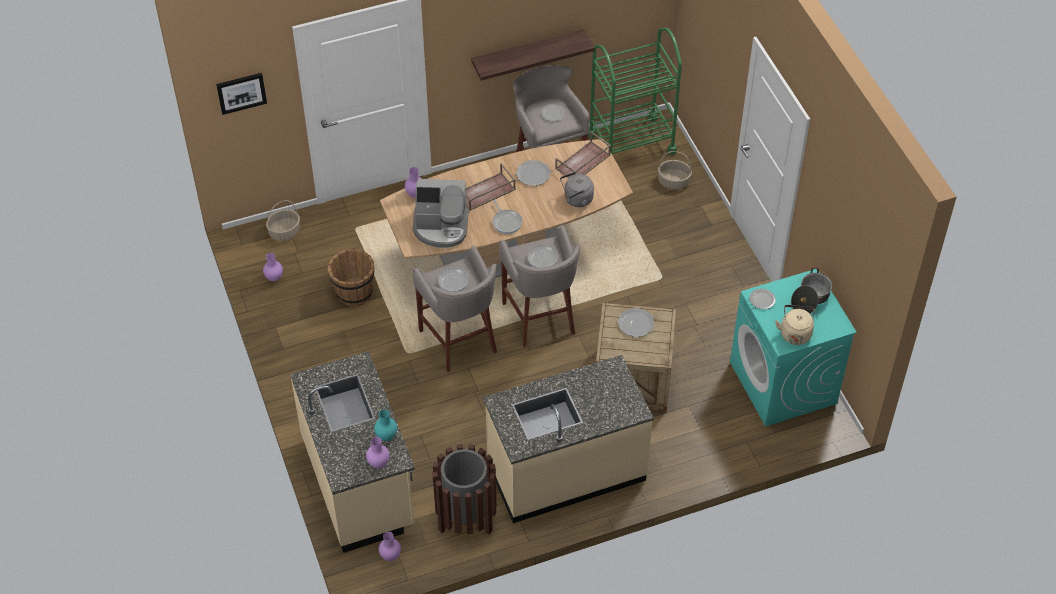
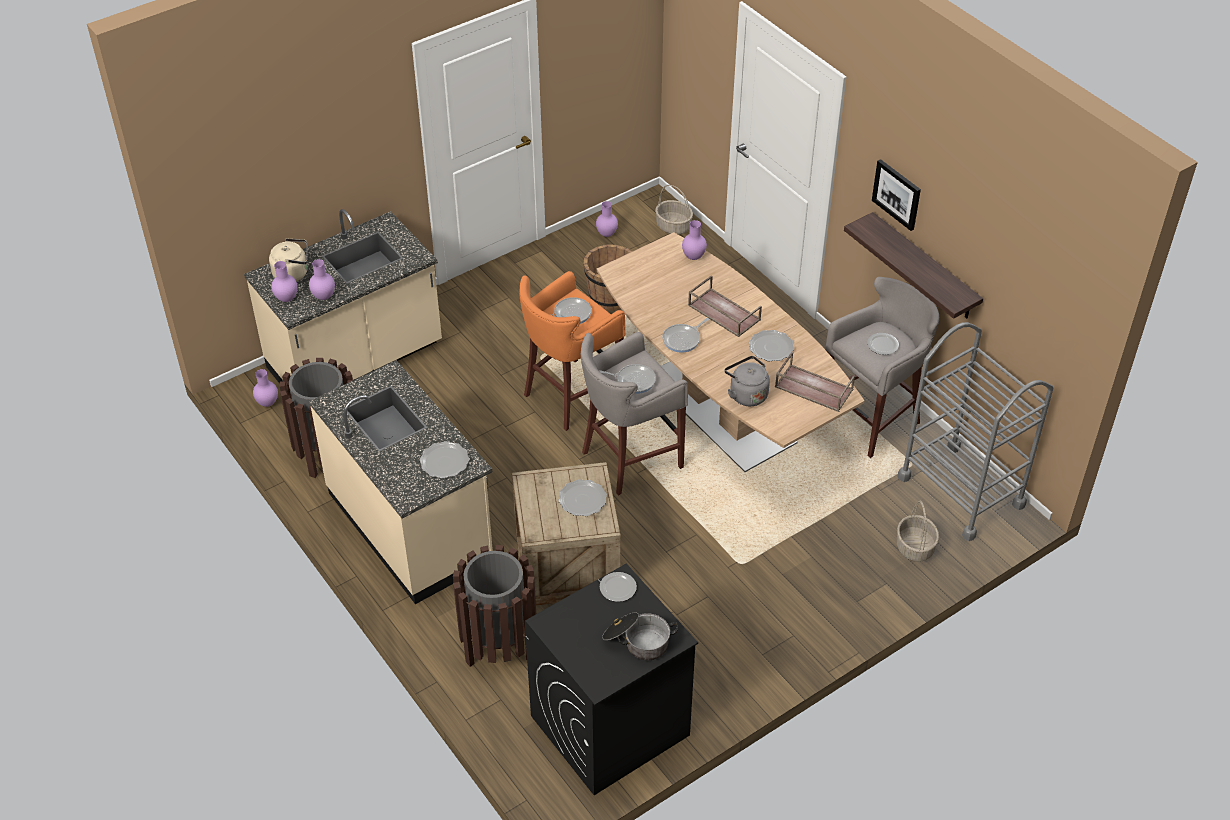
camera: 75 degrees right, 5 degrees down
picture [216,73,267,115] -> picture moved to [872,159,921,231]
turquoise vase [374,409,397,441] -> purple vase [309,259,335,300]
coffee machine [413,179,469,248] -> none
grey stool [413,246,497,372] -> orange stool [519,271,625,431]
green cart [588,28,682,155] -> grey cart [897,322,1053,541]
turquoise washing machine [730,269,857,427] -> black washing machine [525,564,698,795]
beige kettle [775,305,815,345] -> beige kettle moved to [269,238,308,282]
none -> plate [420,441,469,479]
none -> brown trash can [453,545,536,667]

